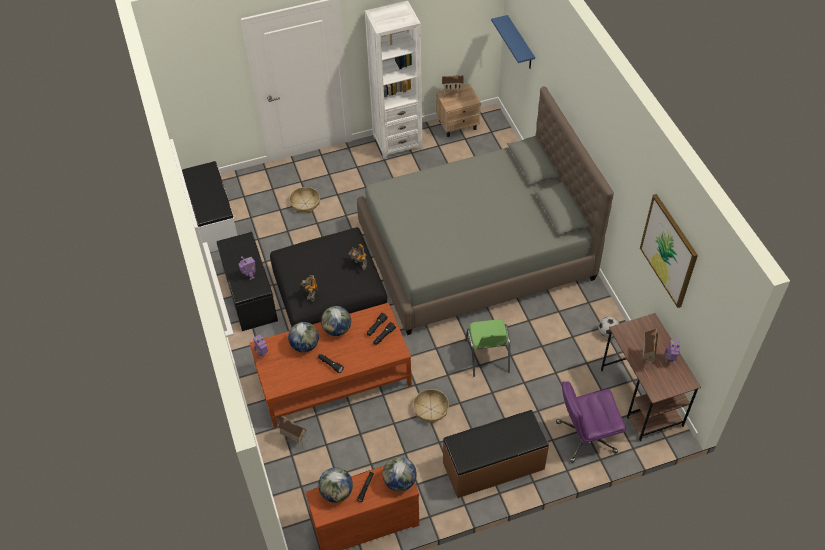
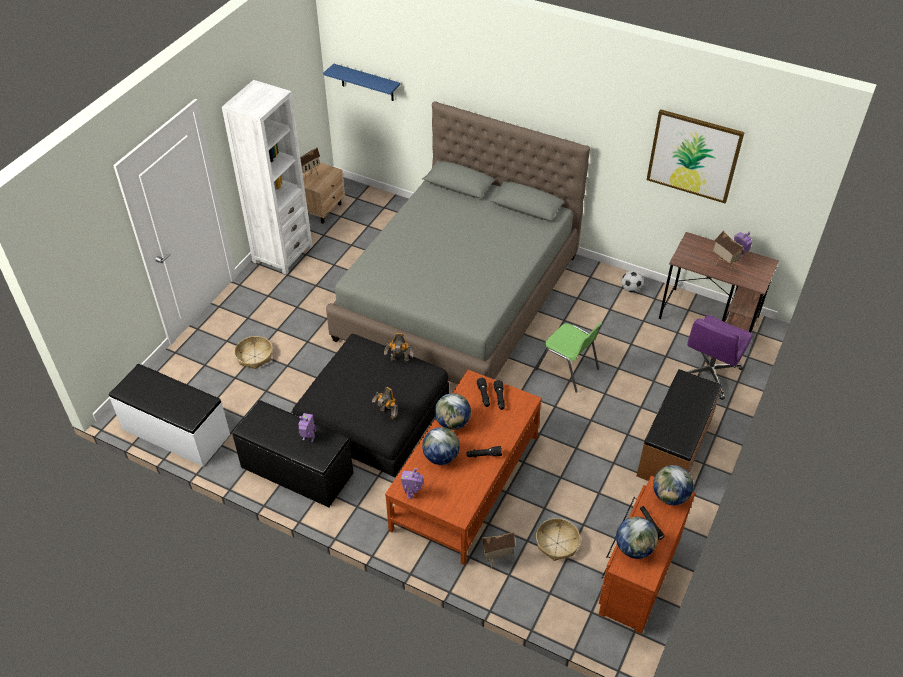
camera: 45 degrees left, 5 degrees down
basket [413,389,449,424] -> basket moved to [536,518,581,561]

